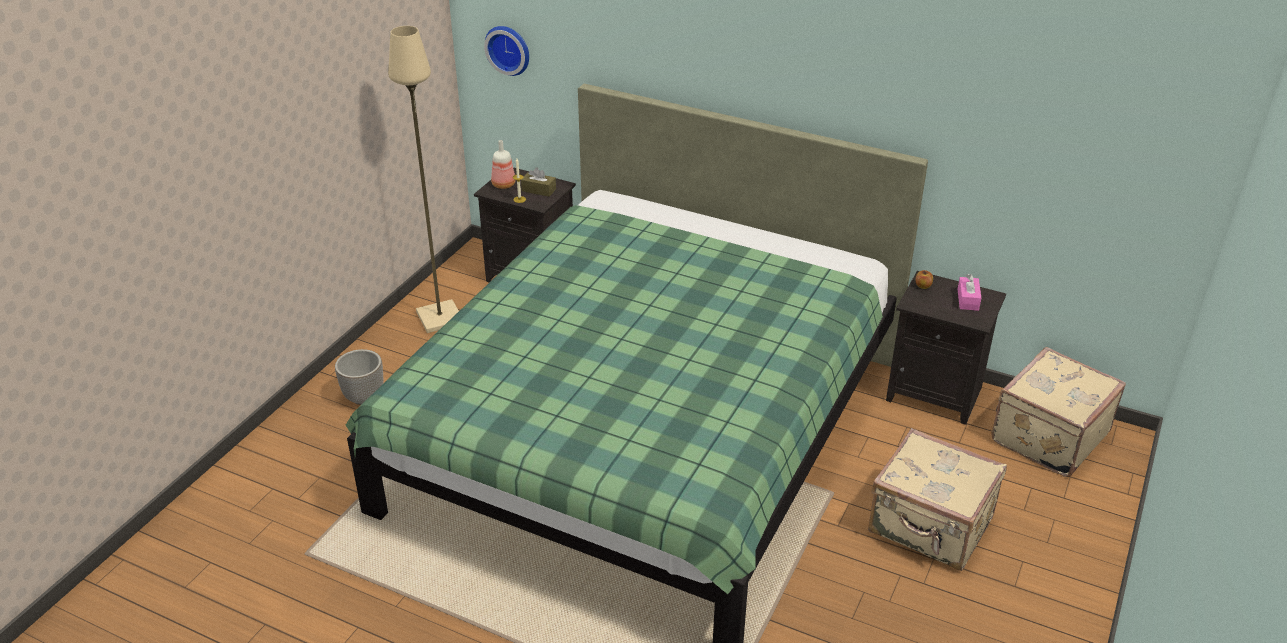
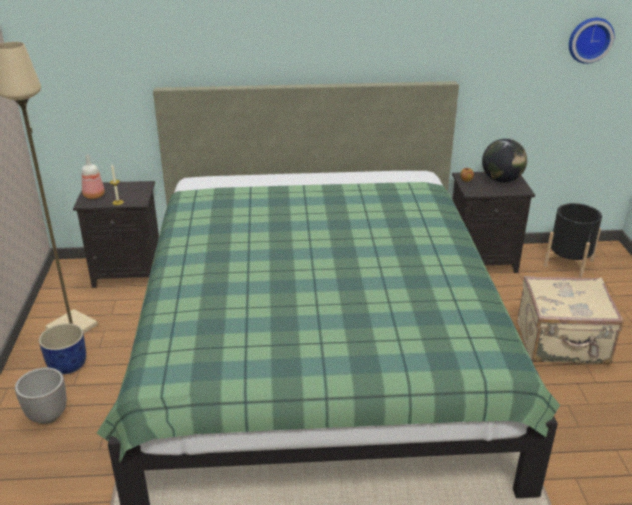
camera: 30 degrees left, 5 degrees down
wall clock [484,26,529,76] -> wall clock moved to [569,18,615,64]
brown tissue box [521,168,556,197] -> none
pink tissue box [957,274,981,311] -> globe [482,139,527,183]
beige suitcase [991,347,1126,477] -> black planter [544,203,602,278]
none -> blue planter [39,323,86,374]

